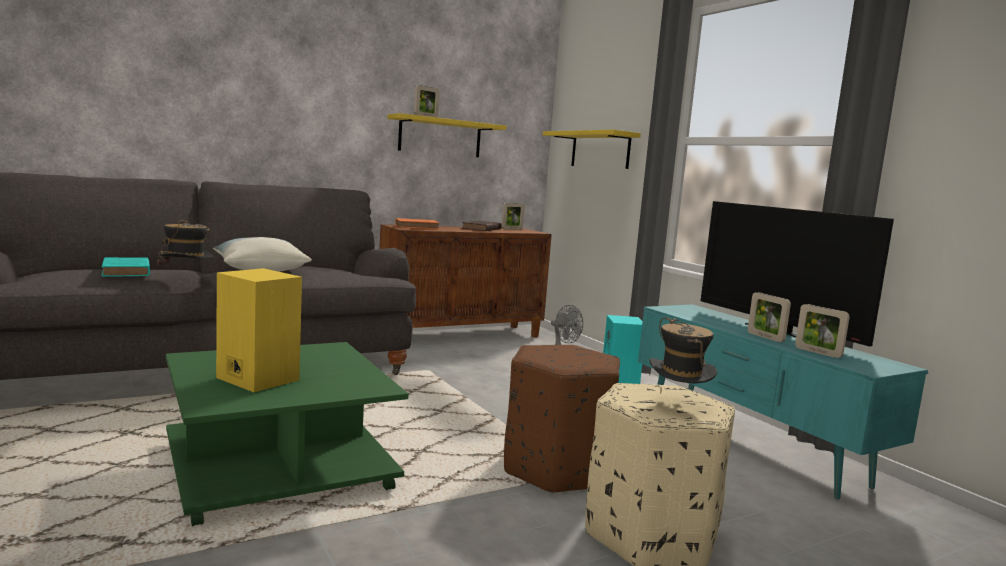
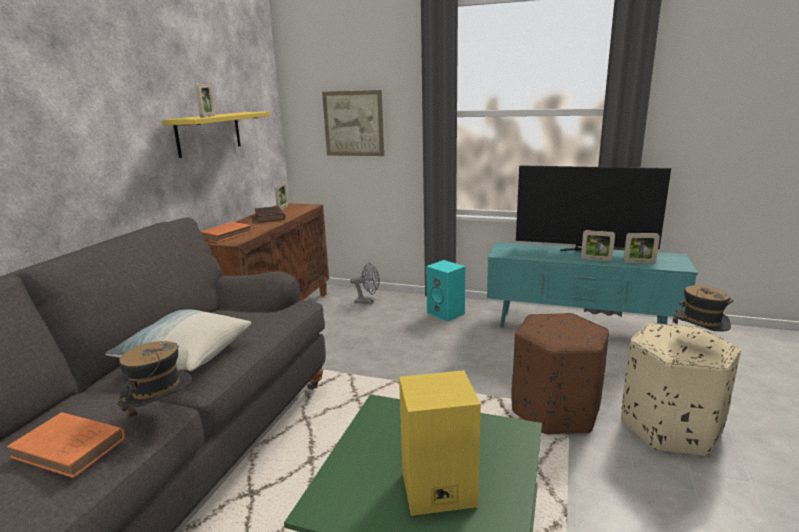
camera: 40 degrees left, 10 degrees up
turquoise book [101,257,150,277] -> orange book [7,412,125,478]
yellow shelf [543,130,641,169] -> picture [322,90,384,156]

